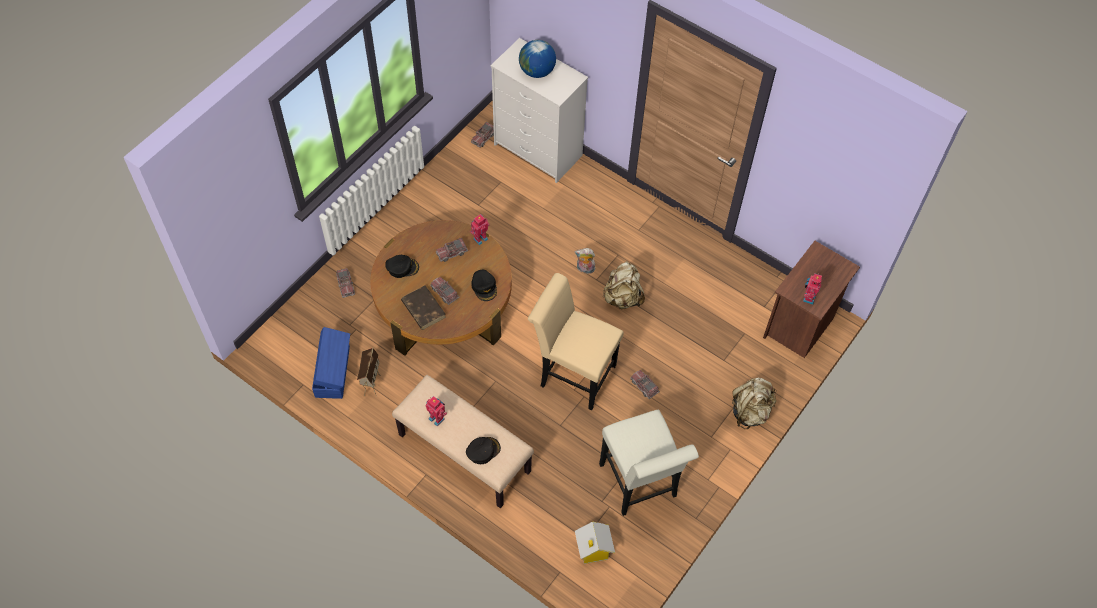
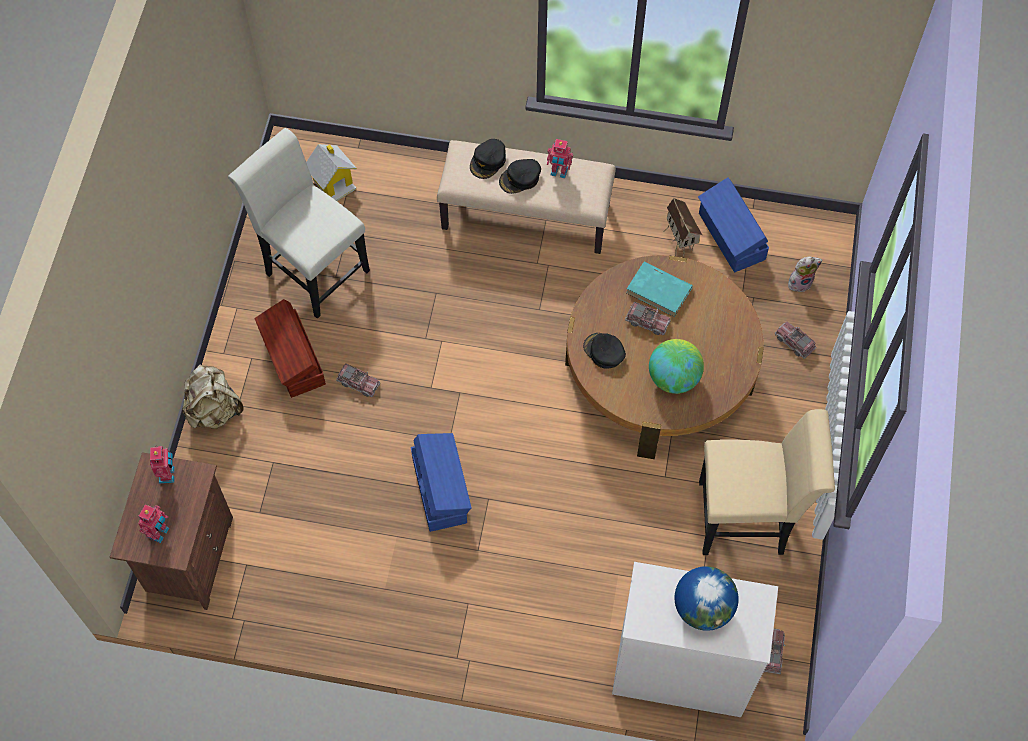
camera: 155 degrees right, 5 degrees up
black cap [385,255,419,278] -> black cap moved to [499,159,541,194]
brown book [401,285,446,330] -> turquoise book [626,262,693,317]
toy truck [436,238,468,262] -> globe [649,339,704,394]
toy robot [470,214,489,245] -> toy robot moved to [138,504,169,543]
beige chair [528,273,624,410] -> beige chair moved to [699,409,835,555]
plush toy [575,248,595,274] -> plush toy moved to [788,257,823,292]
beige backpack [603,261,645,309] -> blue storage box [411,433,471,532]
none -> brown storage box [254,299,326,398]

